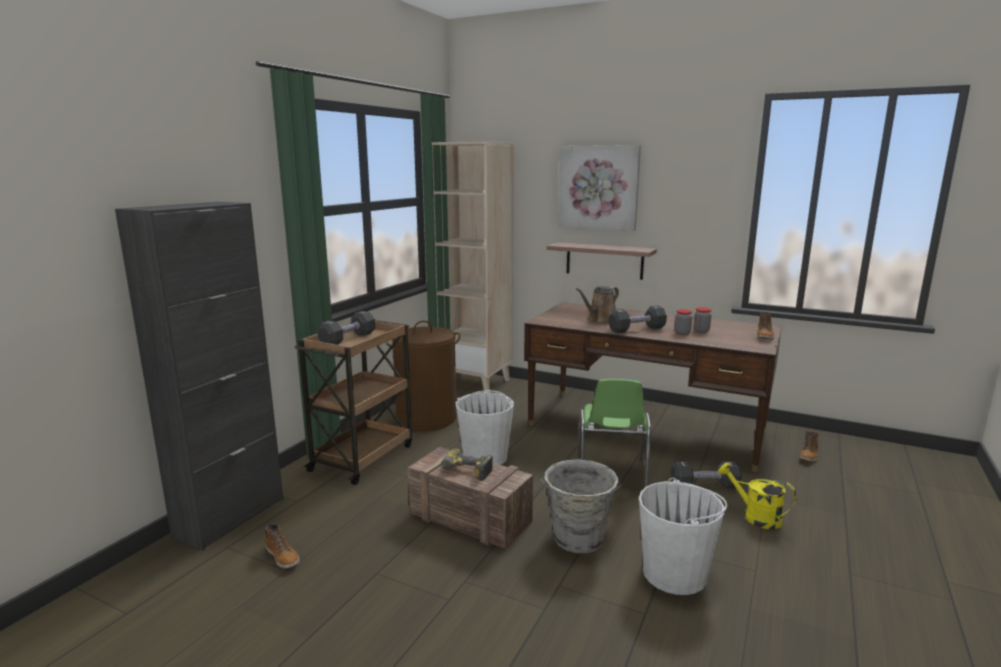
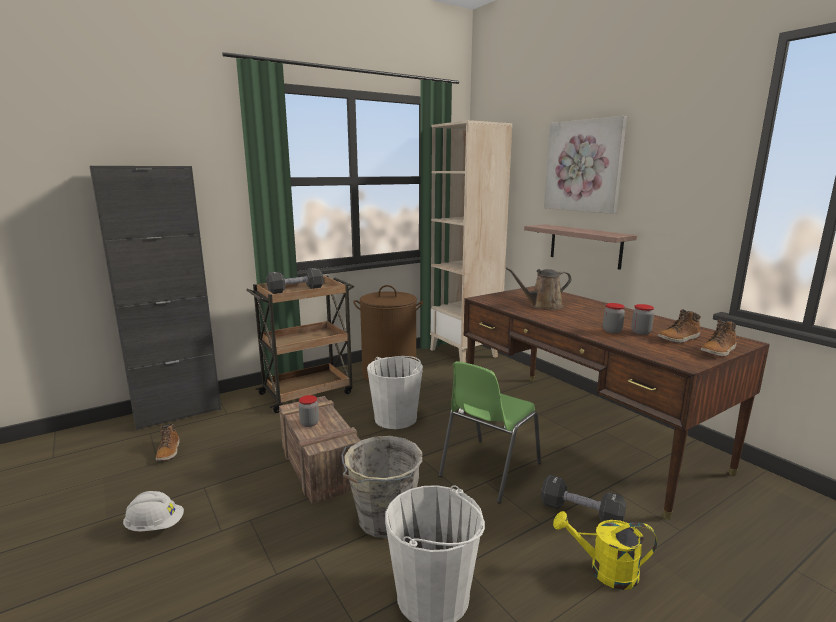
camera: 30 degrees right, 0 degrees up
power drill [439,449,493,481] -> jar [299,395,319,427]
black dumbbell [608,306,667,333] -> none
yellow watering can [718,462,796,529] -> yellow watering can turned 60 degrees counterclockwise [553,511,657,590]
boot [800,431,818,462] -> boot moved to [658,309,701,343]
none -> white hard hat [123,491,184,532]

